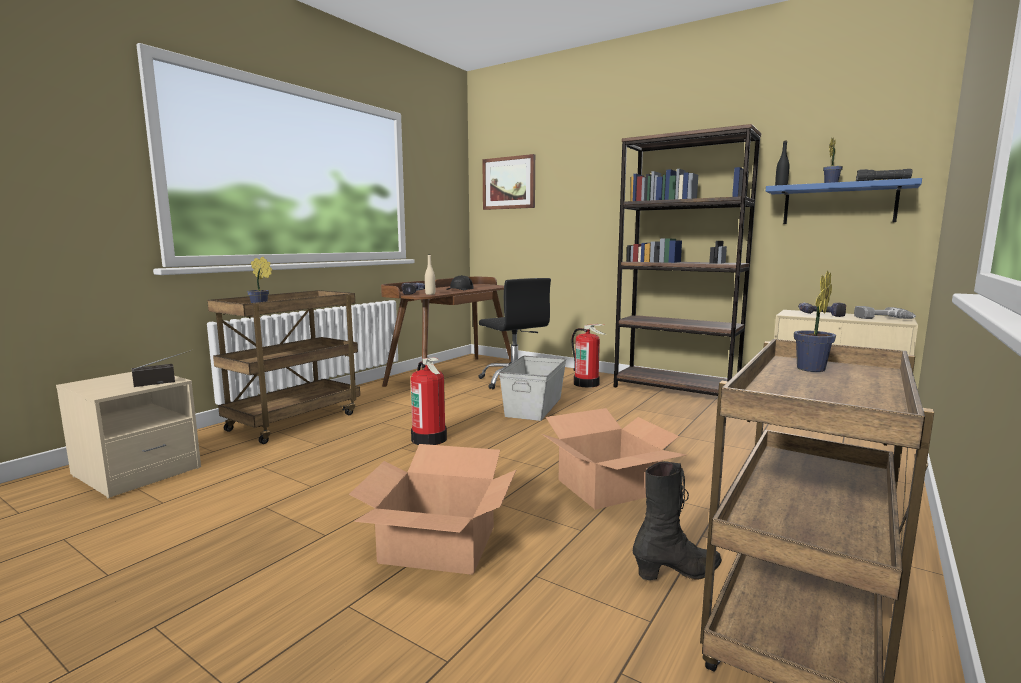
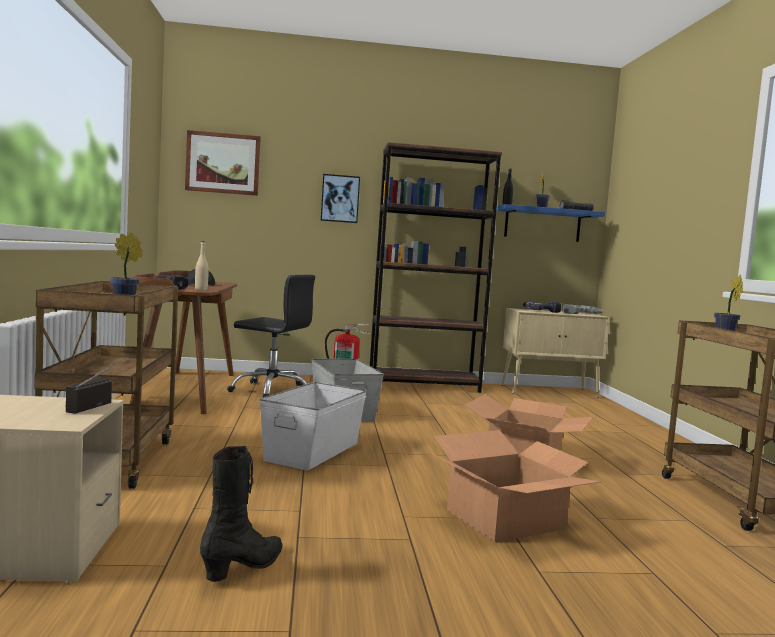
camera: 40 degrees left, 5 degrees down
fire extinguisher [411,357,447,445] -> white storage box [260,382,367,470]
black boot [633,461,722,580] -> black boot moved to [200,446,283,582]
none -> picture [321,174,360,223]

